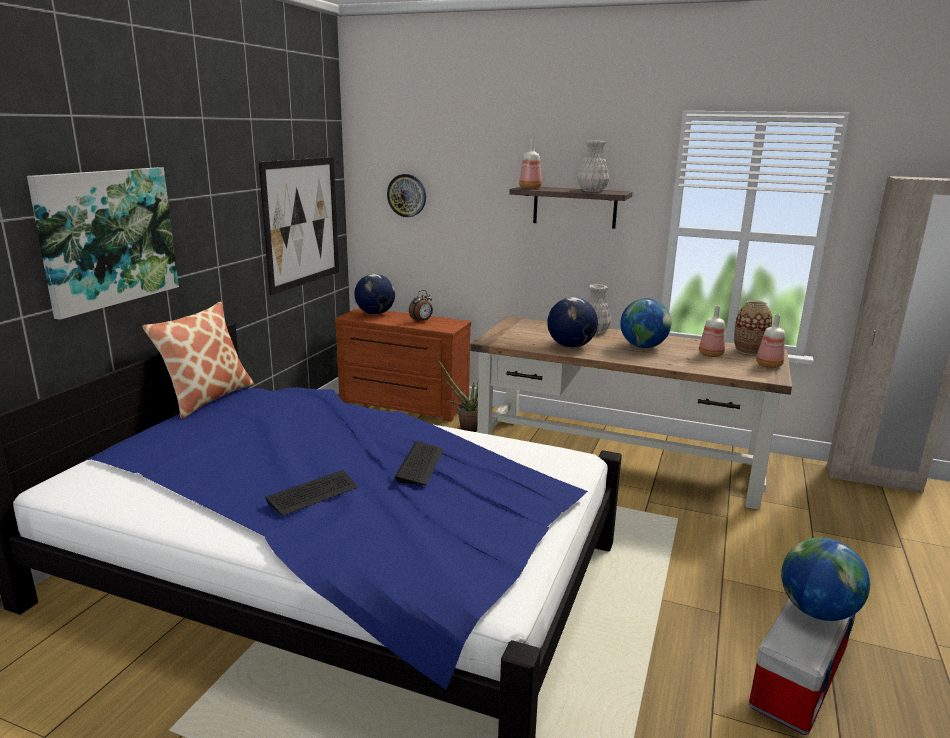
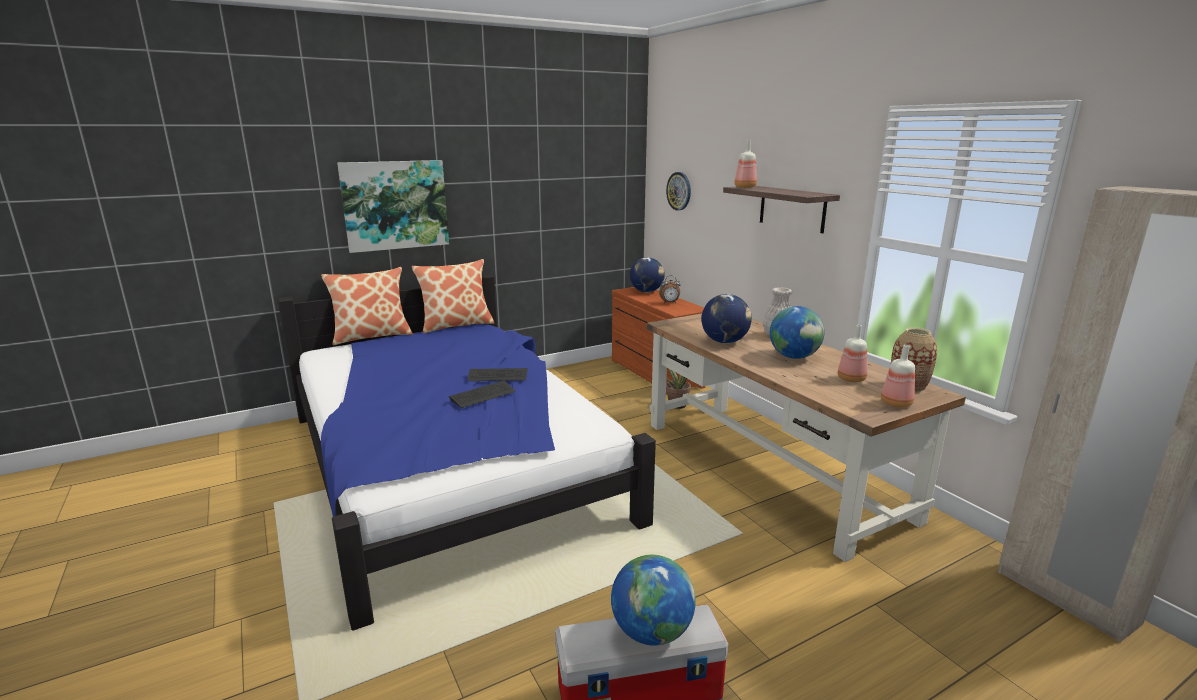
camera: 40 degrees right, 0 degrees up
picture [259,157,339,295] -> none
keyboard [265,470,357,516] -> keyboard moved to [468,368,528,381]
white vase [577,141,609,192] -> none
none -> pillow [321,267,413,345]

